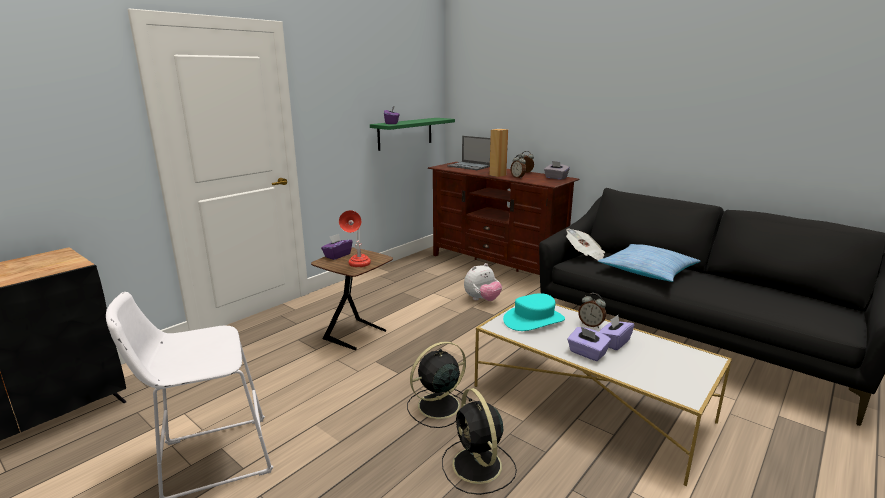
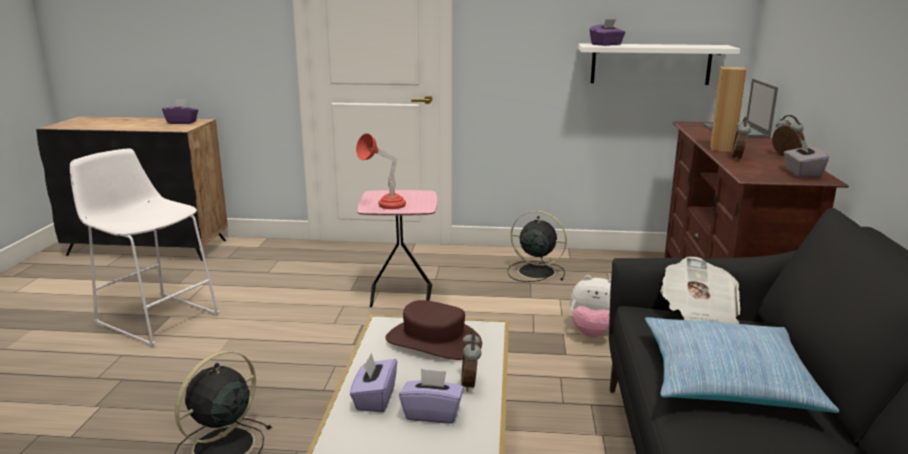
camera: 55 degrees right, 0 degrees up
brown side table [311,248,393,350] -> pink side table [357,190,437,307]
purple tissue box [321,234,353,260] -> purple tissue box moved to [162,99,198,124]
green shelf [370,118,455,151] -> white shelf [578,44,740,85]
black fan [407,341,472,428] -> black fan moved to [507,211,567,282]
turquoise hat [503,293,565,331] -> brown hat [386,300,482,360]

